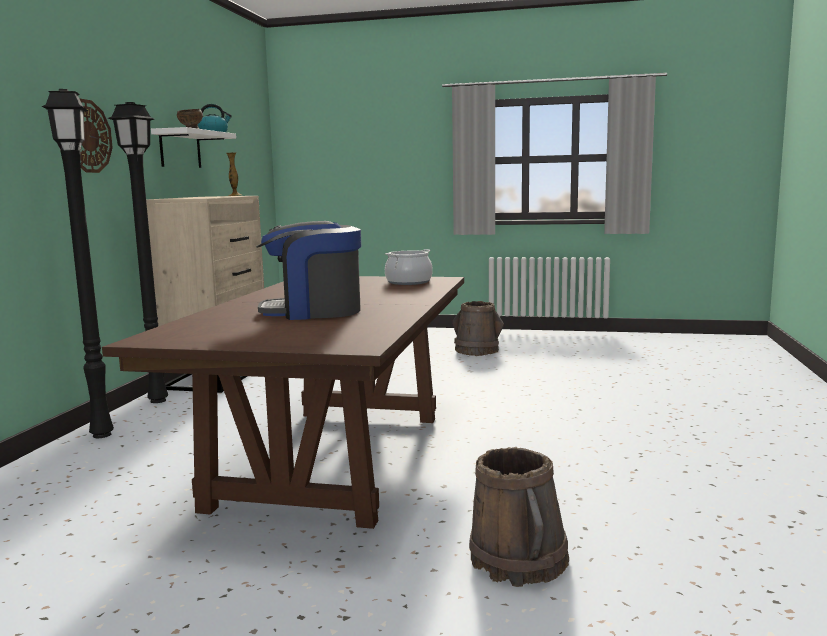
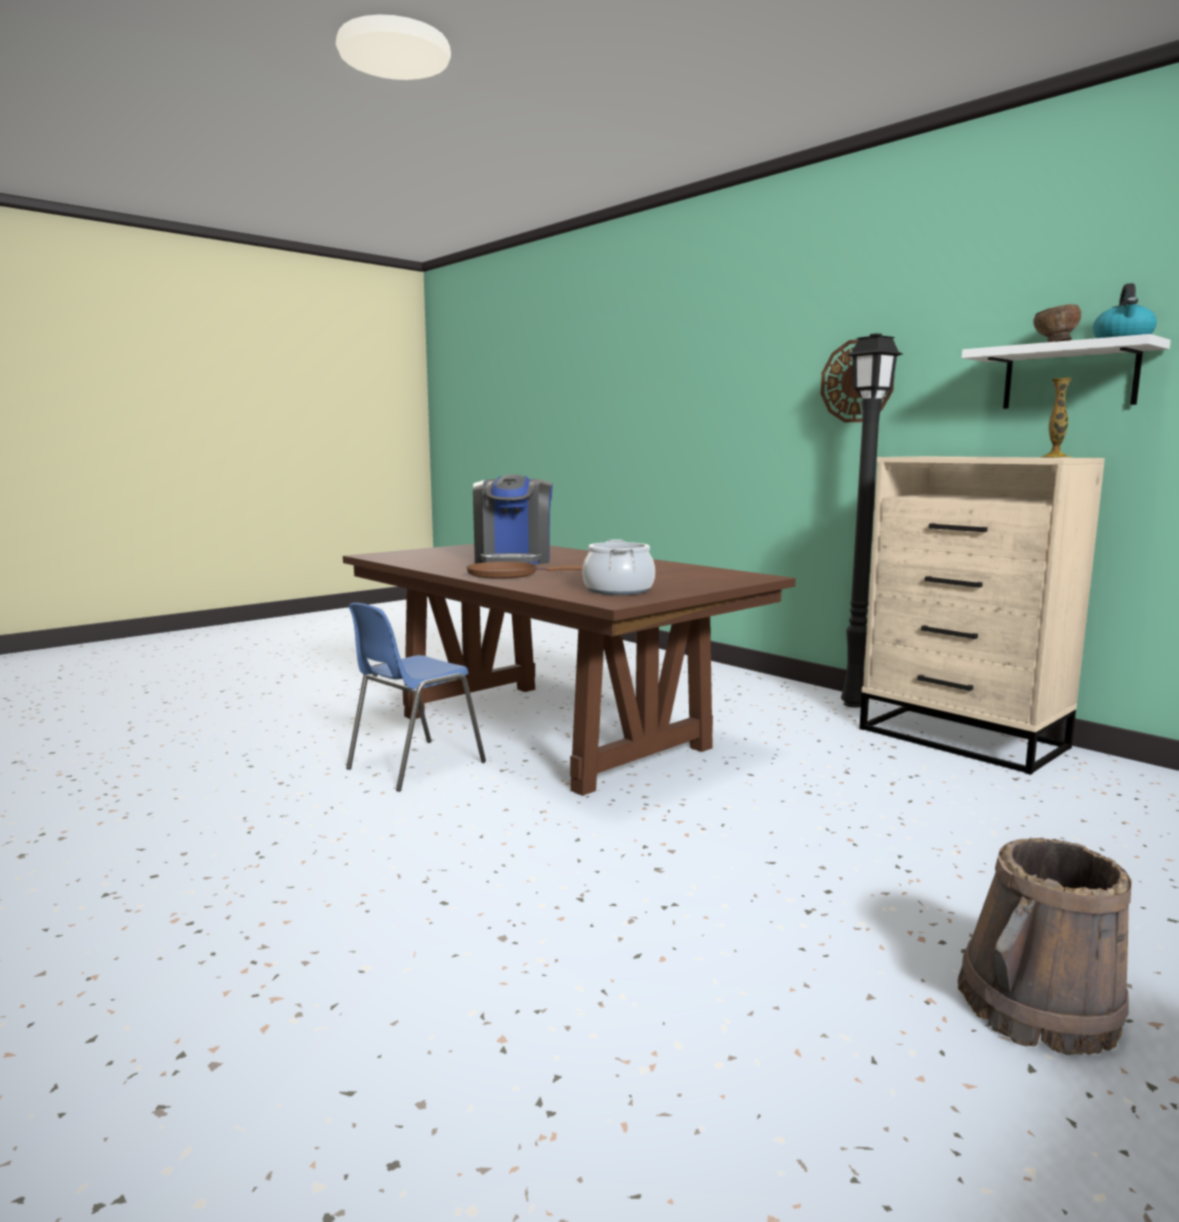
camera: 125 degrees right, 0 degrees up
black floor lamp [42,89,114,438] -> none
coffee machine [256,221,361,320] -> coffee machine turned 150 degrees clockwise [473,474,553,564]
brown bucket [469,447,569,587] -> none
none -> blue chair [346,603,486,792]
none -> brown frying pan [466,562,583,579]

